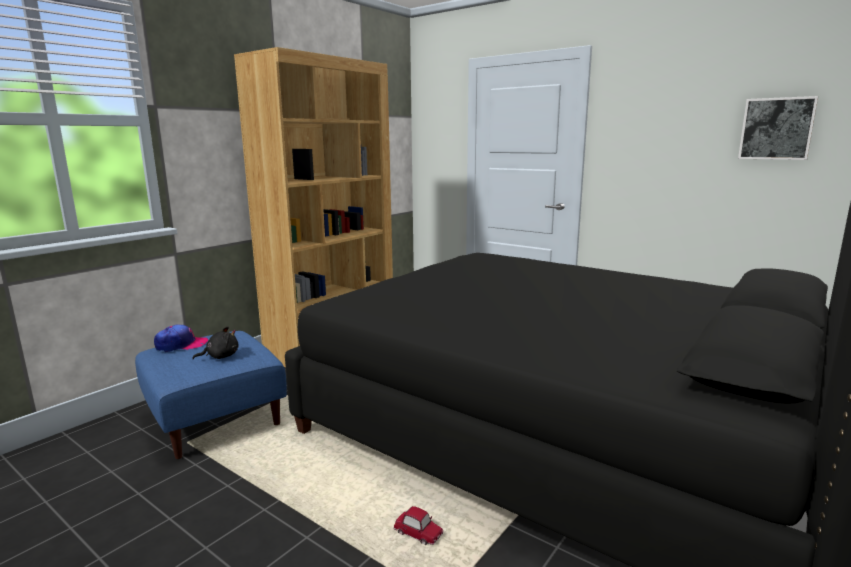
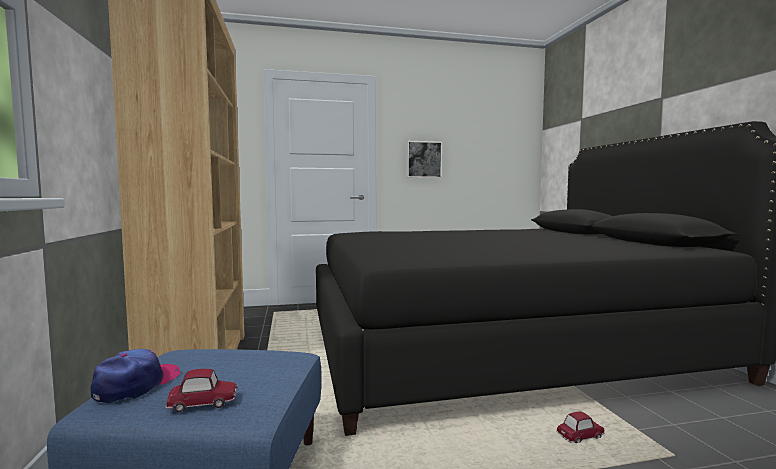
camera: 50 degrees left, 10 degrees down
black plush toy [192,326,239,360] -> none
picture [738,96,818,160] -> picture moved to [406,141,442,178]
none -> toy car [166,369,237,412]

